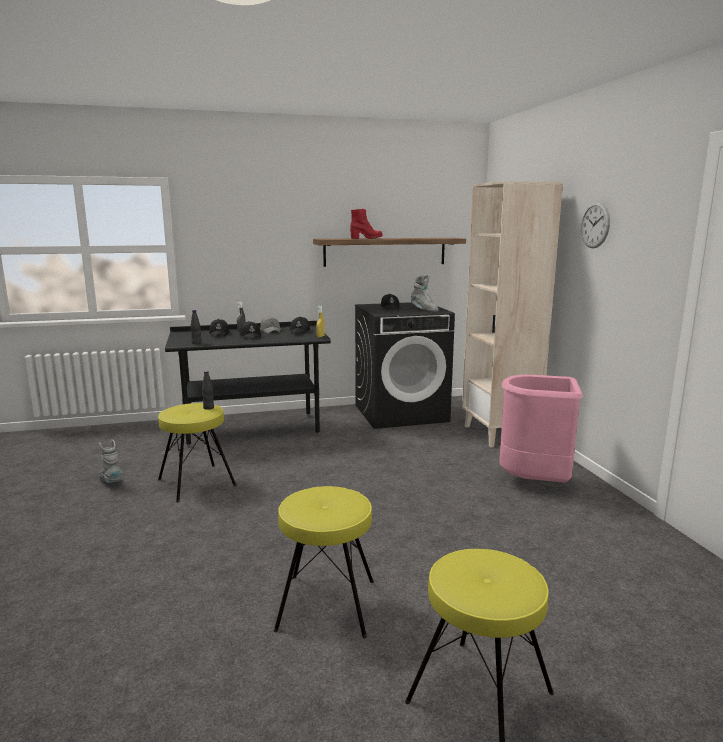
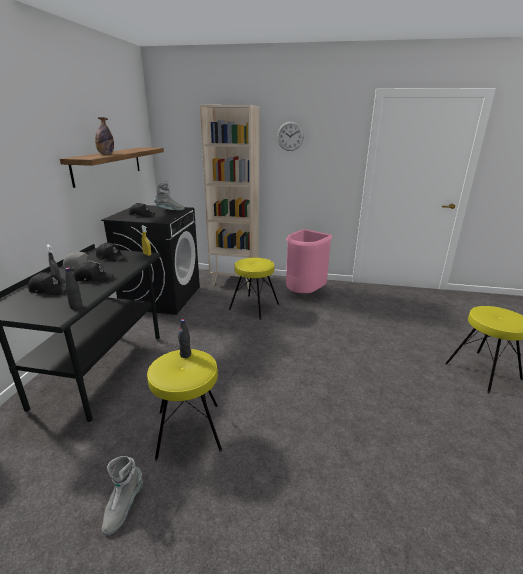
camera: 65 degrees left, 10 degrees up
grey boot [99,439,122,483] -> grey boot turned 60 degrees counterclockwise [102,456,143,535]
yellow stool [274,486,374,638] -> yellow stool moved to [229,258,279,320]
red boot [350,209,383,239] -> bottle [95,117,114,154]

